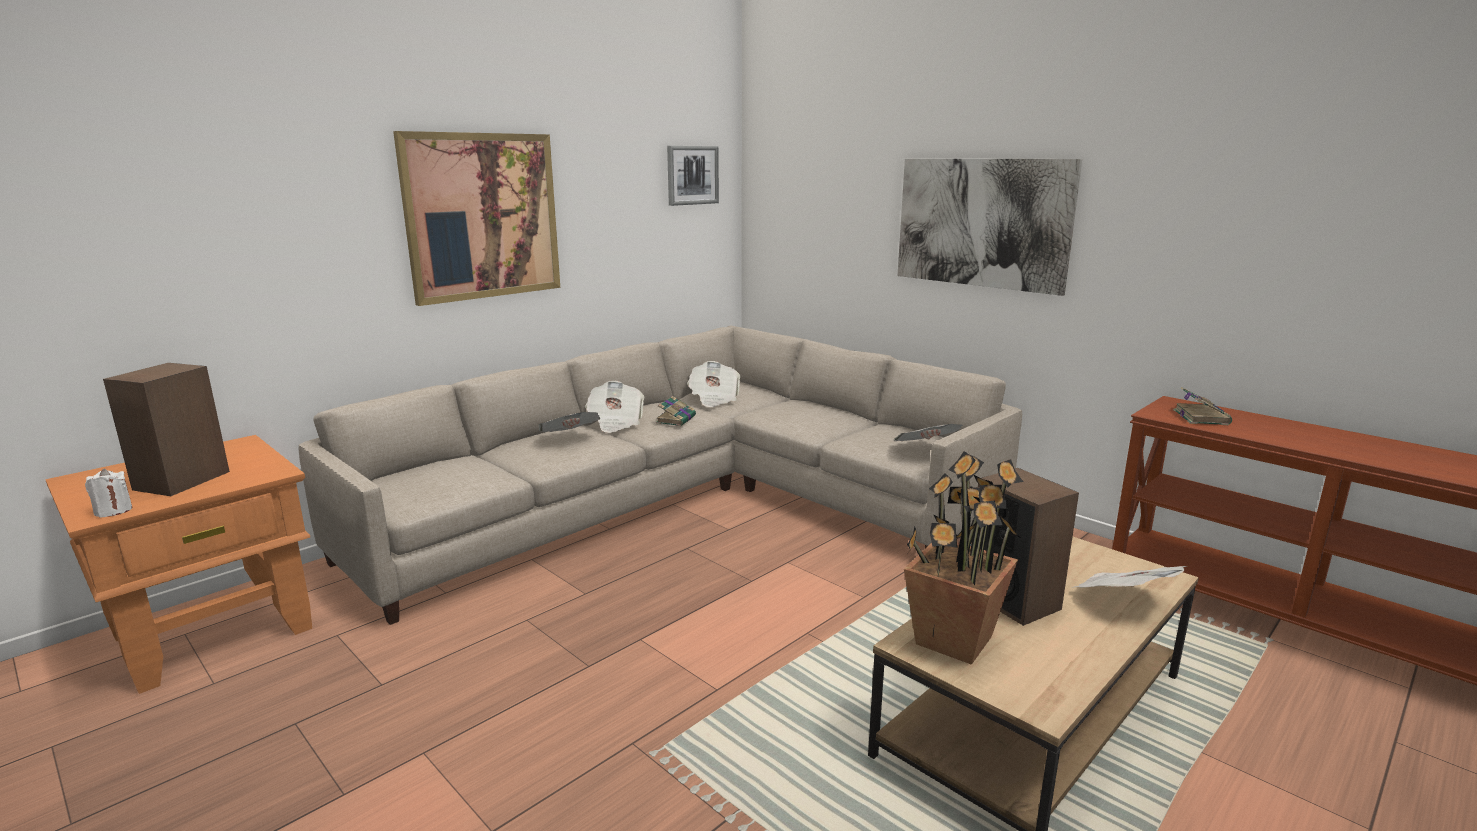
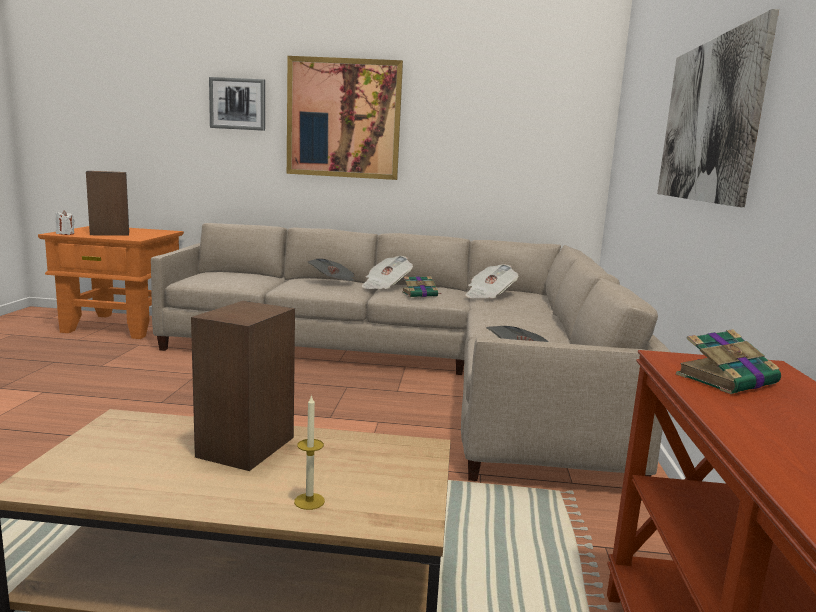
camera: 50 degrees right, 5 degrees down
picture [667,146,719,206] -> picture moved to [209,77,265,131]
potted plant [904,451,1023,665] -> none
newspaper [1074,566,1186,588] -> candle [294,394,325,510]

